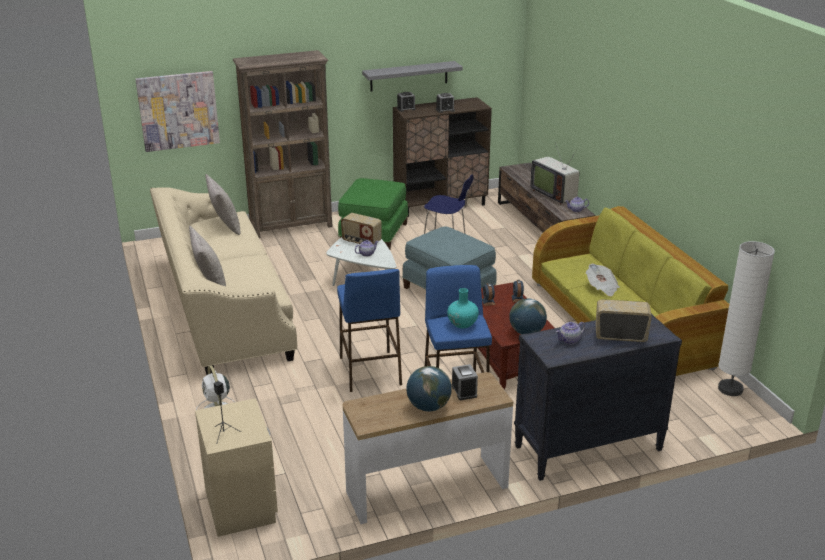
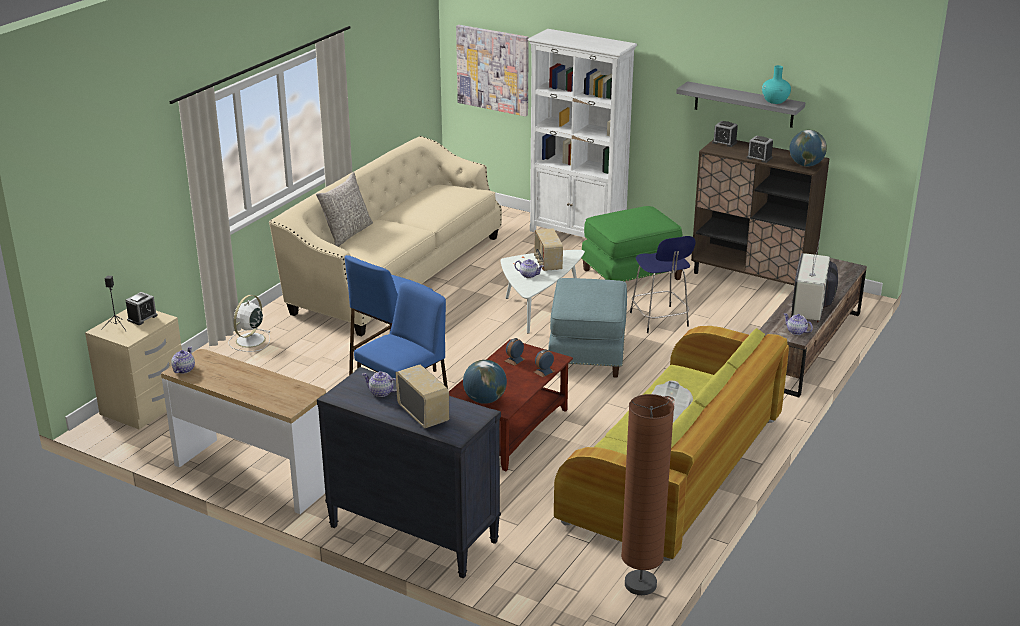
camera: 50 degrees right, 0 degrees up
grey pillow [205,174,241,235] -> none
brown bookcase [233,50,333,238] -> white bookcase [528,29,637,238]
globe [406,366,452,411] -> globe moved to [790,130,827,167]
turquoise vase [447,288,479,328] -> turquoise vase moved to [762,65,791,104]
alarm clock [452,364,478,400] -> alarm clock moved to [125,292,158,325]
white floor lamp [718,241,775,396] -> brown floor lamp [621,394,674,595]
none -> teapot [171,347,195,374]

